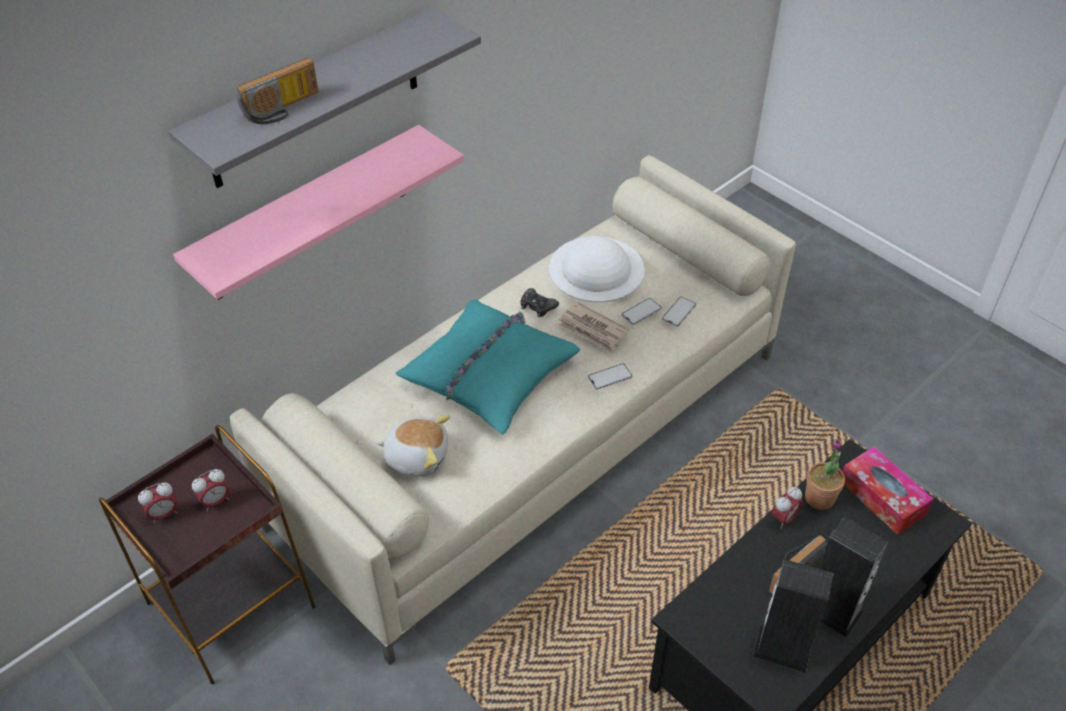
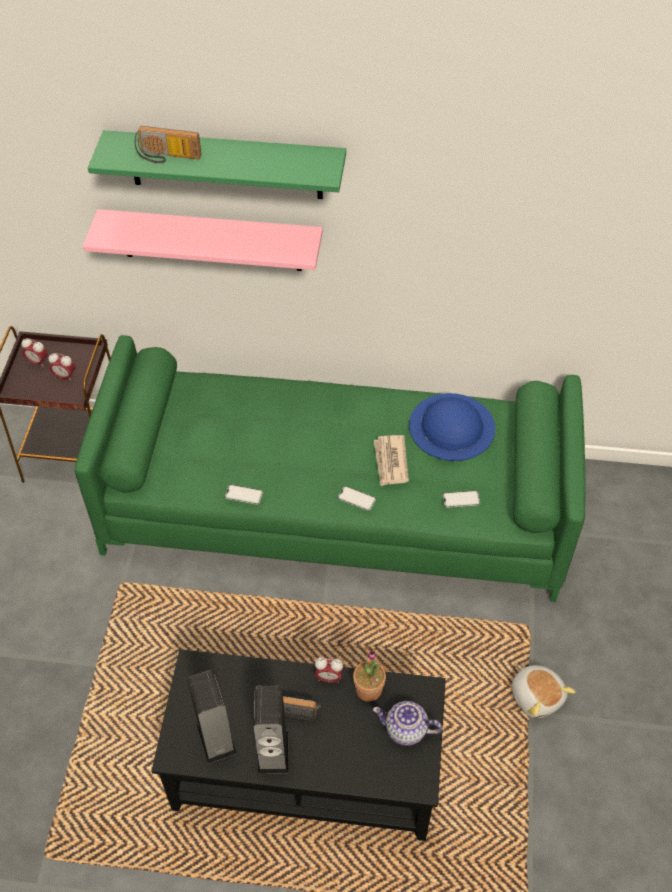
camera: 50 degrees right, 5 degrees up
grey shelf [169,8,481,188] -> green shelf [88,130,346,199]
beige sofa [230,155,796,665] -> green sofa [75,335,586,602]
plush toy [376,415,450,476] -> plush toy moved to [512,665,576,718]
turquoise pillow [396,299,580,434] -> none
black game controller [521,288,559,318] -> none
white hat [549,236,645,302] -> blue hat [409,393,495,461]
phone [622,298,662,325] -> phone moved to [225,484,263,505]
tissue box [843,447,933,535] -> teapot [373,701,442,746]

